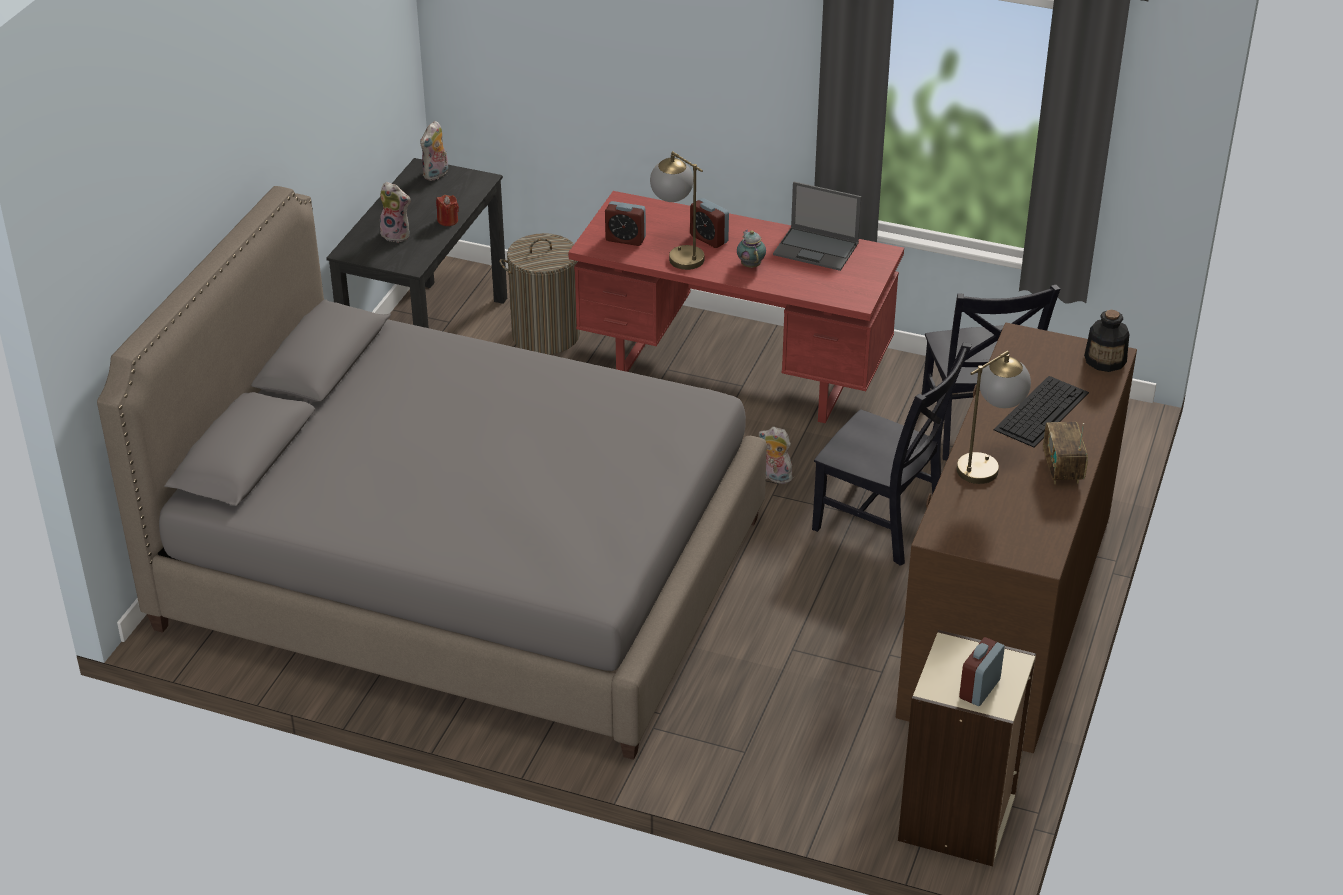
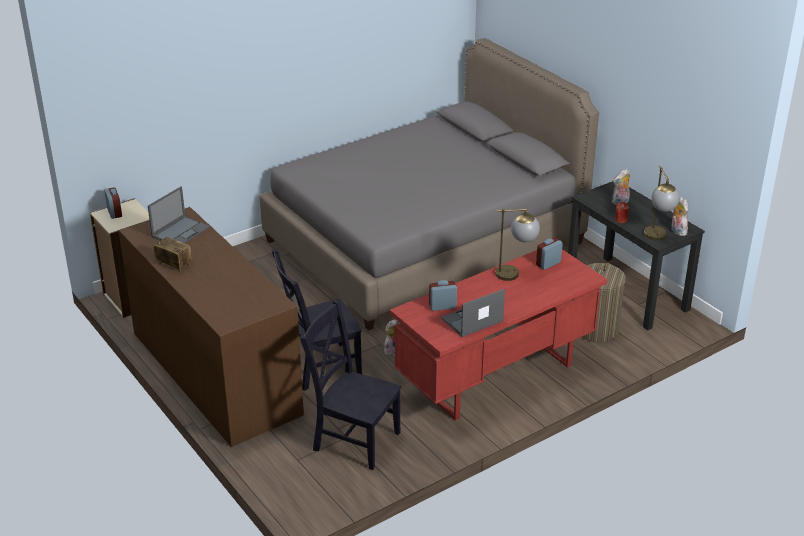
camera: 125 degrees right, 5 degrees down
alarm clock [690,198,729,248] -> alarm clock moved to [429,280,457,311]
teapot [737,230,766,268] -> none
table lamp [956,350,1031,484] -> table lamp moved to [644,165,680,241]
keyboard [994,376,1089,447] -> none
bottle [1084,310,1129,372] -> none
none -> laptop [148,186,210,243]

